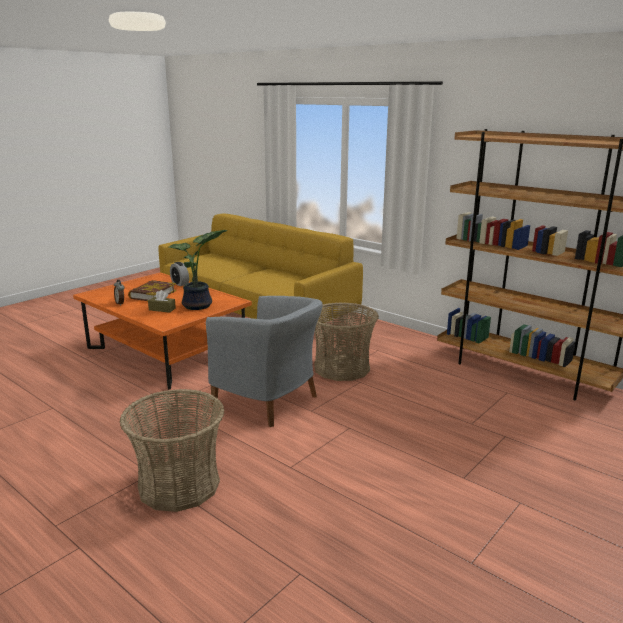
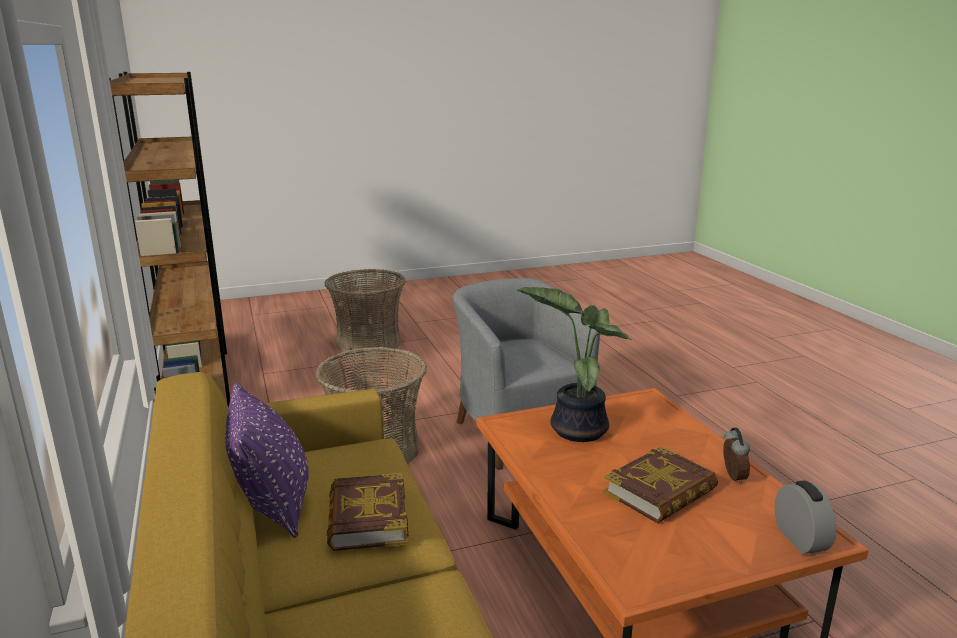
camera: 150 degrees left, 0 degrees up
basket [120,389,224,512] -> basket moved to [325,269,406,356]
brown tissue box [148,290,176,313] -> none
alarm clock [170,262,189,286] -> alarm clock moved to [775,481,837,554]
none -> purple pillow [225,382,309,538]
none -> book [327,473,408,551]

